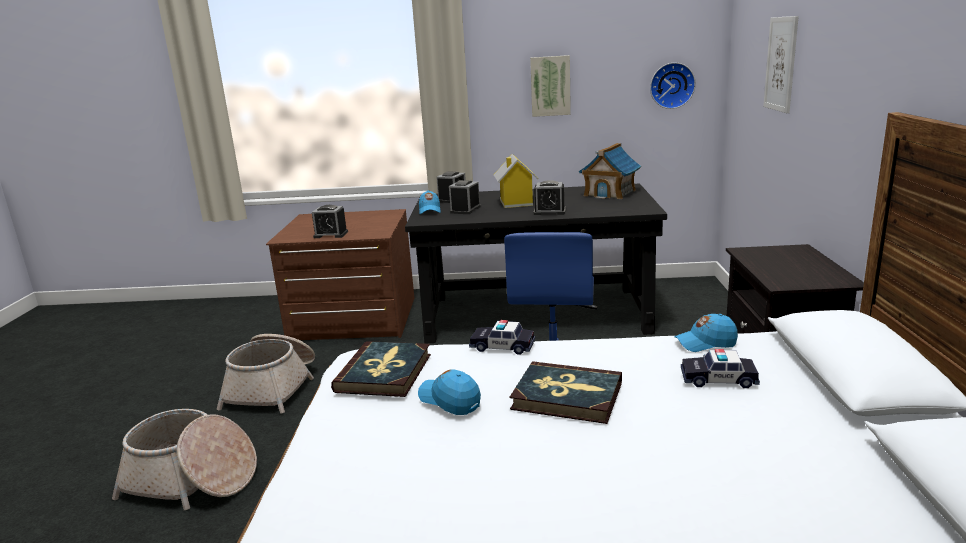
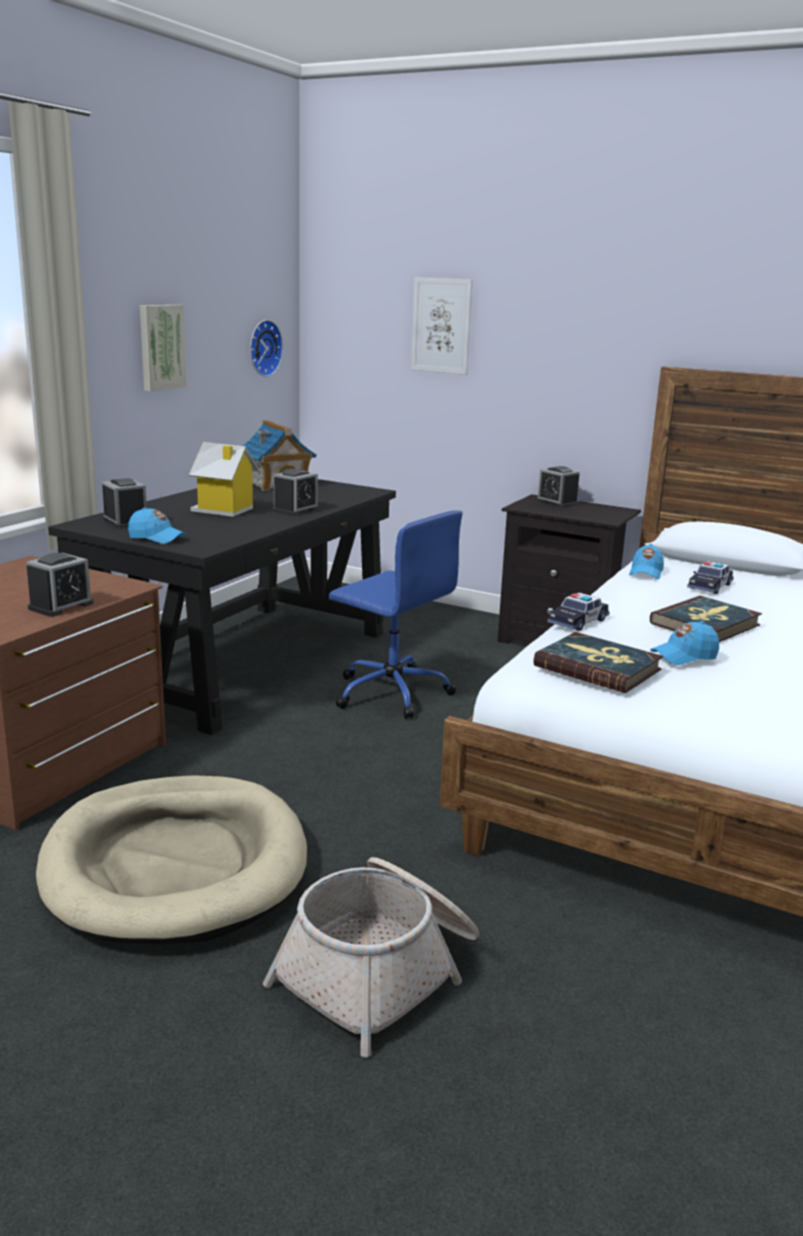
camera: 65 degrees left, 0 degrees up
basket [217,334,315,414] -> beige dog bed [36,775,307,945]
alarm clock [449,180,480,214] -> alarm clock moved to [536,466,580,507]

